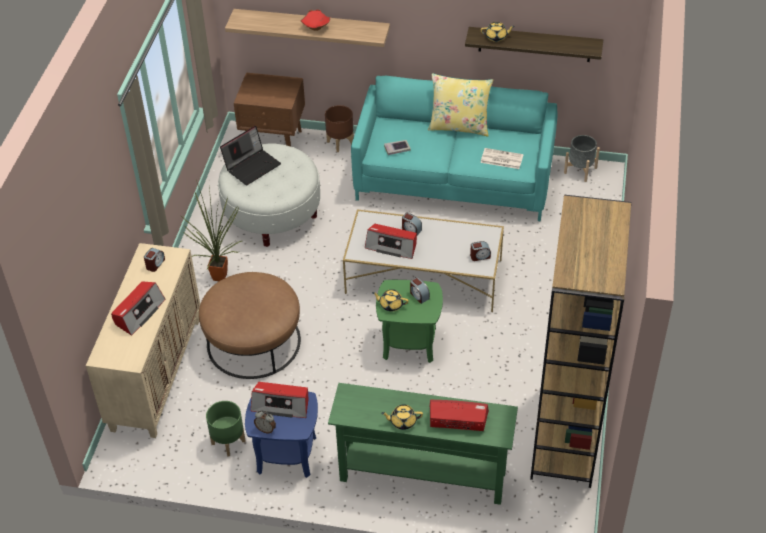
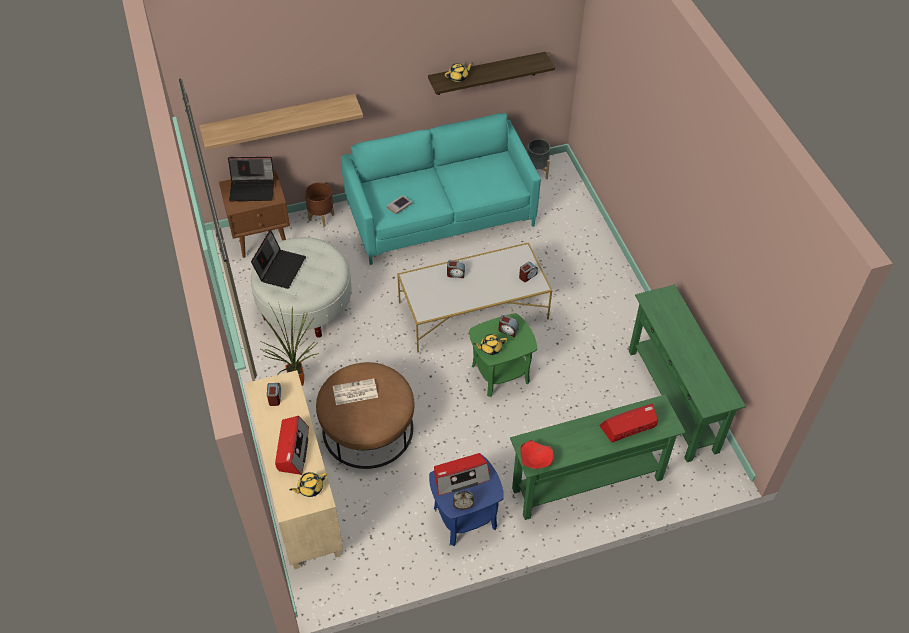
camera: 30 degrees left, 5 degrees up
green planter [206,401,246,457] -> none
red bowl [300,9,330,31] -> red bowl moved to [520,440,554,469]
radio [365,224,417,259] -> none
yellow teapot [381,405,423,430] -> yellow teapot moved to [290,472,327,497]
yellow pillow [428,73,493,136] -> none
newspaper [480,148,523,169] -> newspaper moved to [333,378,378,405]
brown bookcase [530,195,632,488] -> green console table [629,285,746,462]
none -> laptop [228,157,274,201]

